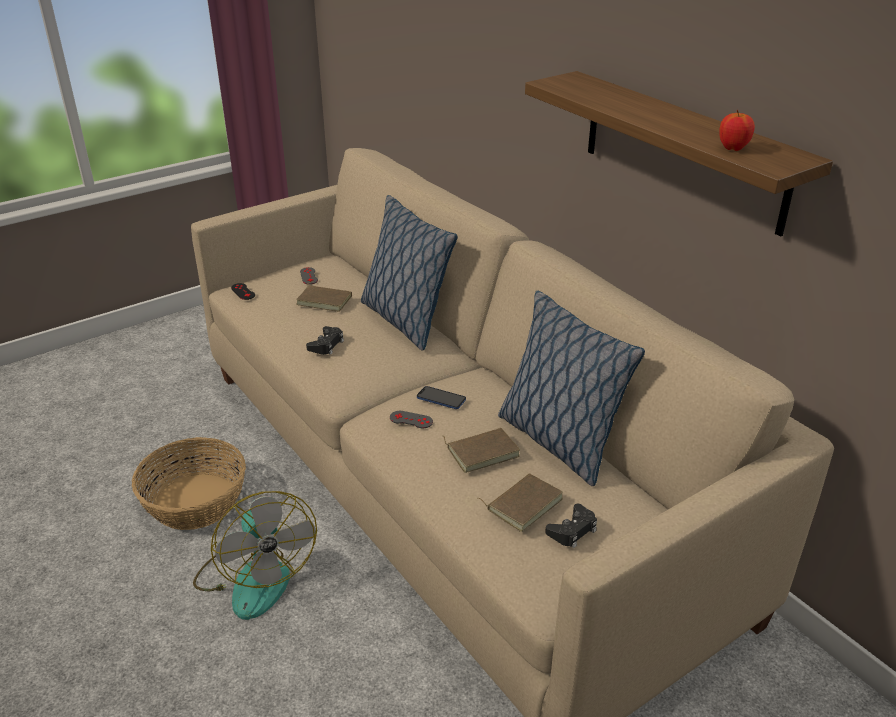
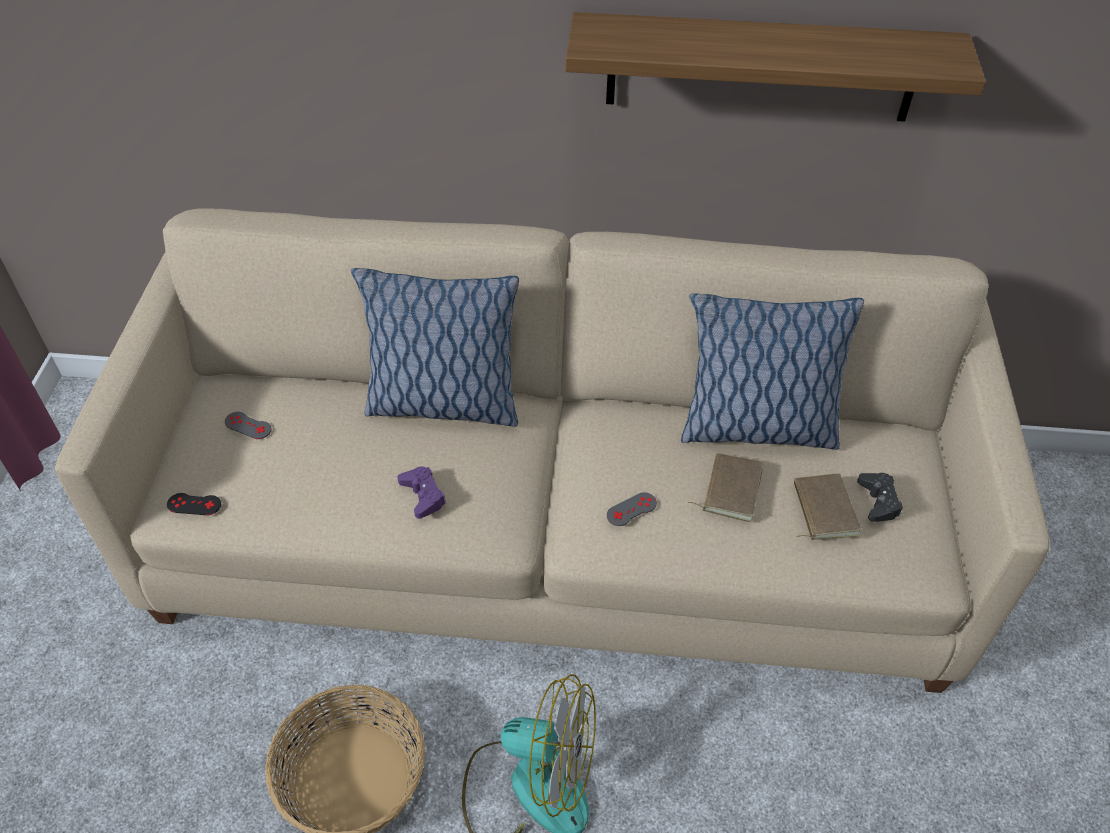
camera: 50 degrees left, 15 degrees up
brown book [296,281,352,312] -> none
black game controller [306,326,344,355] -> purple game controller [398,467,446,519]
phone [417,386,466,409] -> none
apple [719,110,755,151] -> none

